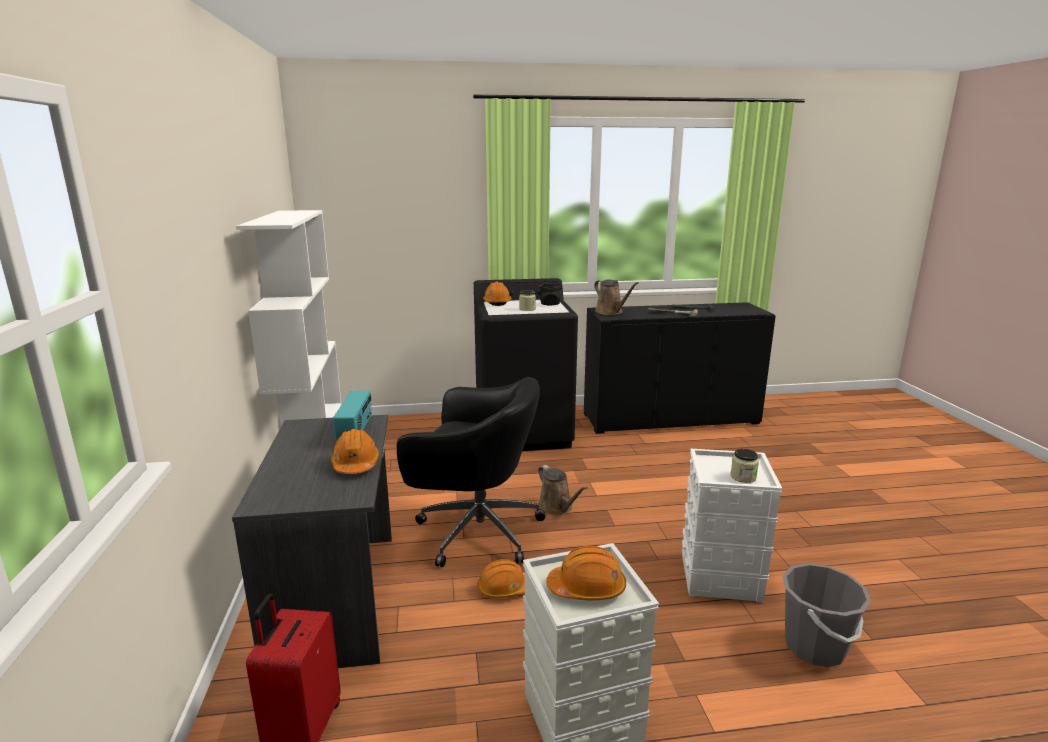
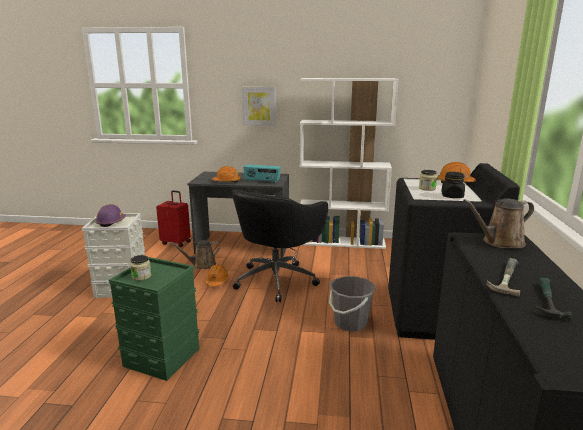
camera: 105 degrees right, 0 degrees up
brown watering can [538,465,587,516] -> brown watering can moved to [170,240,221,269]
orange hard hat [546,546,626,600] -> purple hard hat [95,204,126,227]
white storage box [682,448,782,603] -> green storage box [108,257,199,381]
grey bucket [782,563,871,667] -> grey bucket moved to [329,276,376,331]
none -> picture [242,87,276,126]

